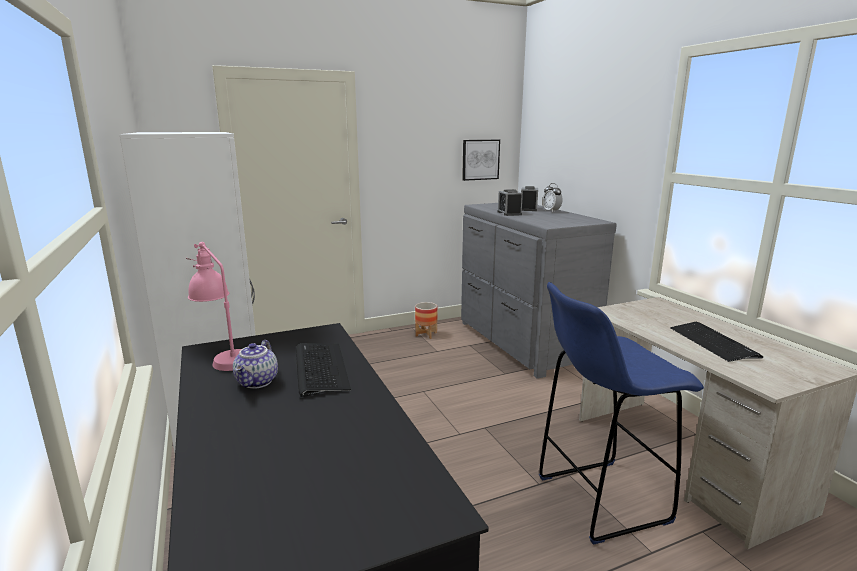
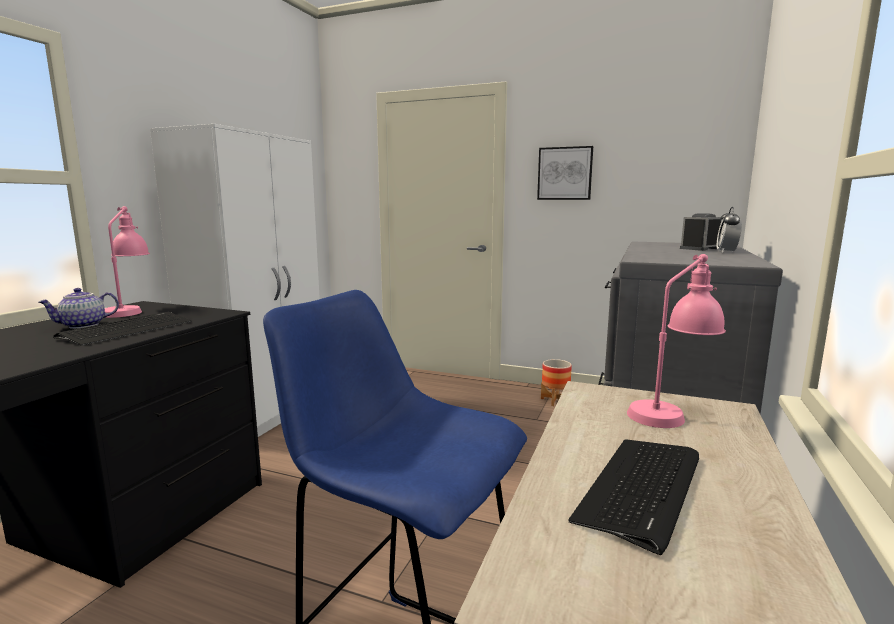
camera: 45 degrees right, 5 degrees down
picture [462,140,500,181] -> picture moved to [537,146,593,200]
alarm clock [498,189,523,216] -> none
none -> pink table lamp [627,254,726,428]

